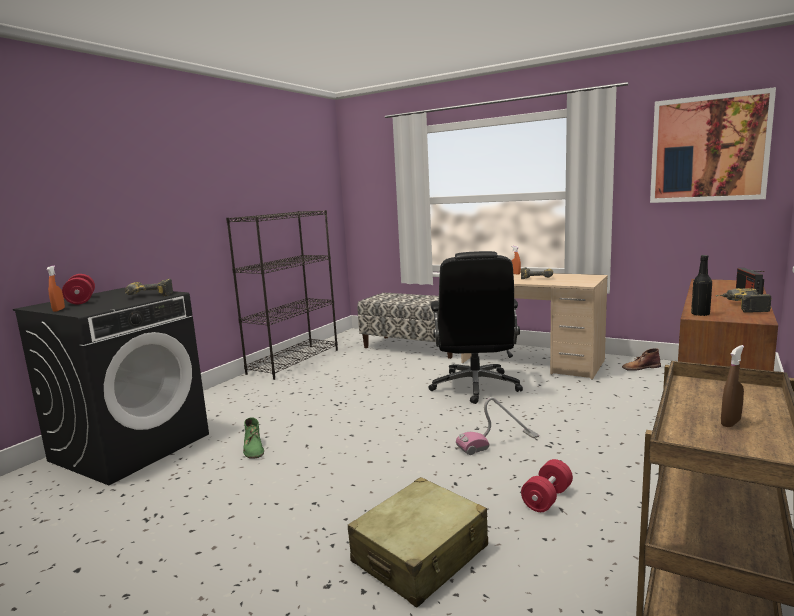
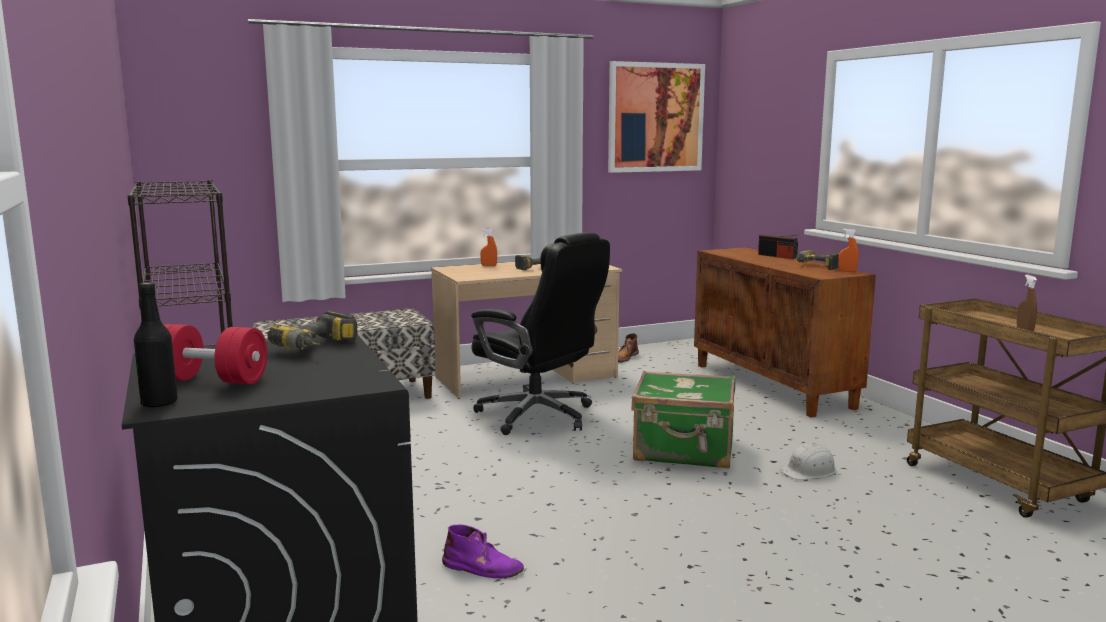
camera: 55 degrees left, 0 degrees up
orange spray bottle [47,266,65,312] -> orange spray bottle moved to [838,229,858,272]
green boot [243,418,264,459] -> purple boot [442,524,524,578]
beige suitcase [348,477,488,607] -> none
vacuum cleaner [456,397,539,455] -> green suitcase [631,370,735,469]
red dumbbell [521,459,573,512] -> white hard hat [780,443,836,480]
black bottle [691,255,712,316] -> black bottle moved to [134,282,178,408]

